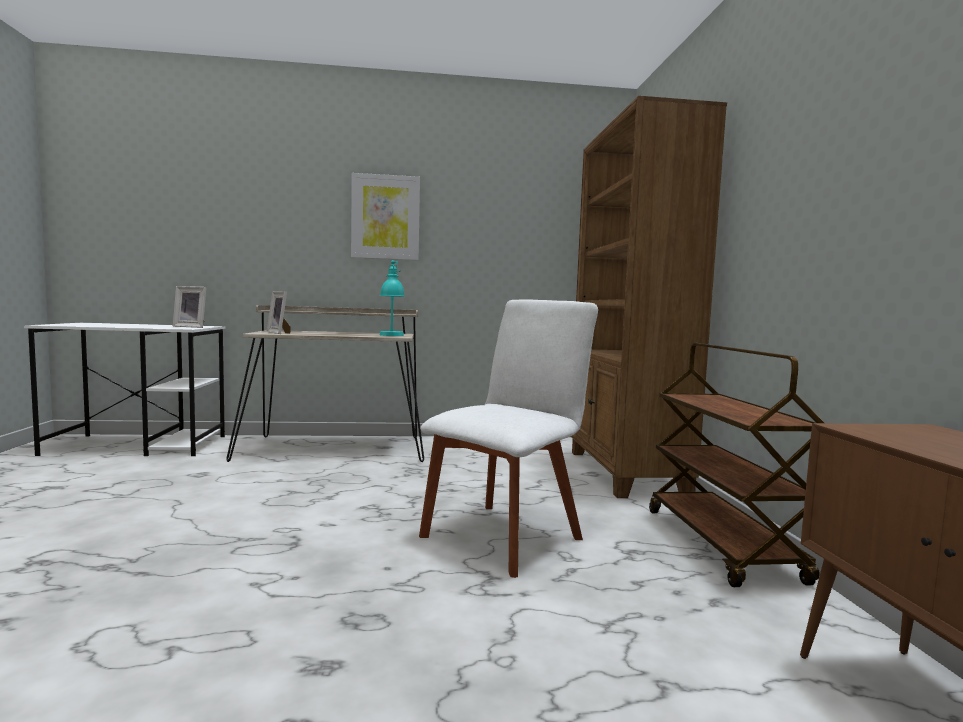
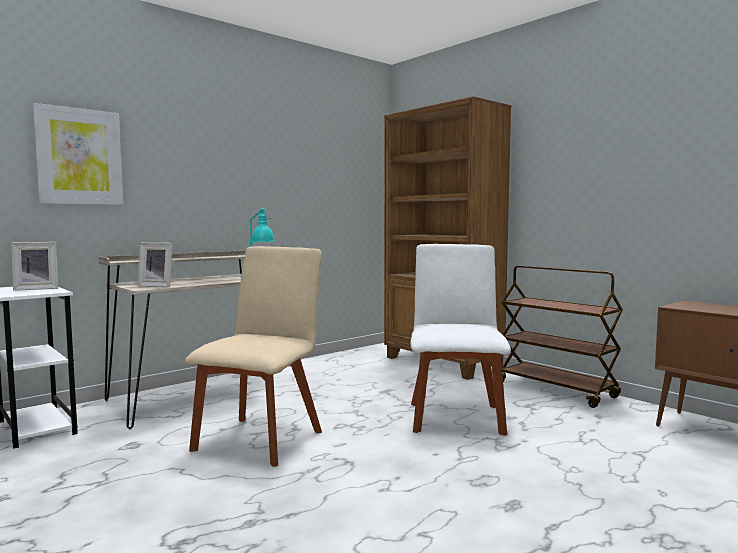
camera: 35 degrees left, 0 degrees up
picture [351,173,420,260] -> picture moved to [33,103,123,205]
none -> beige chair [185,246,322,467]

